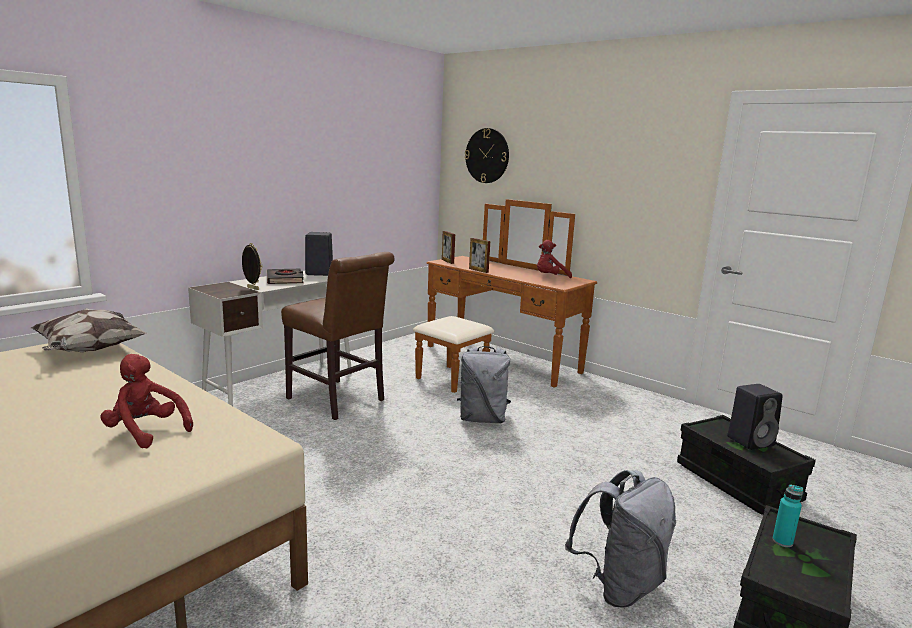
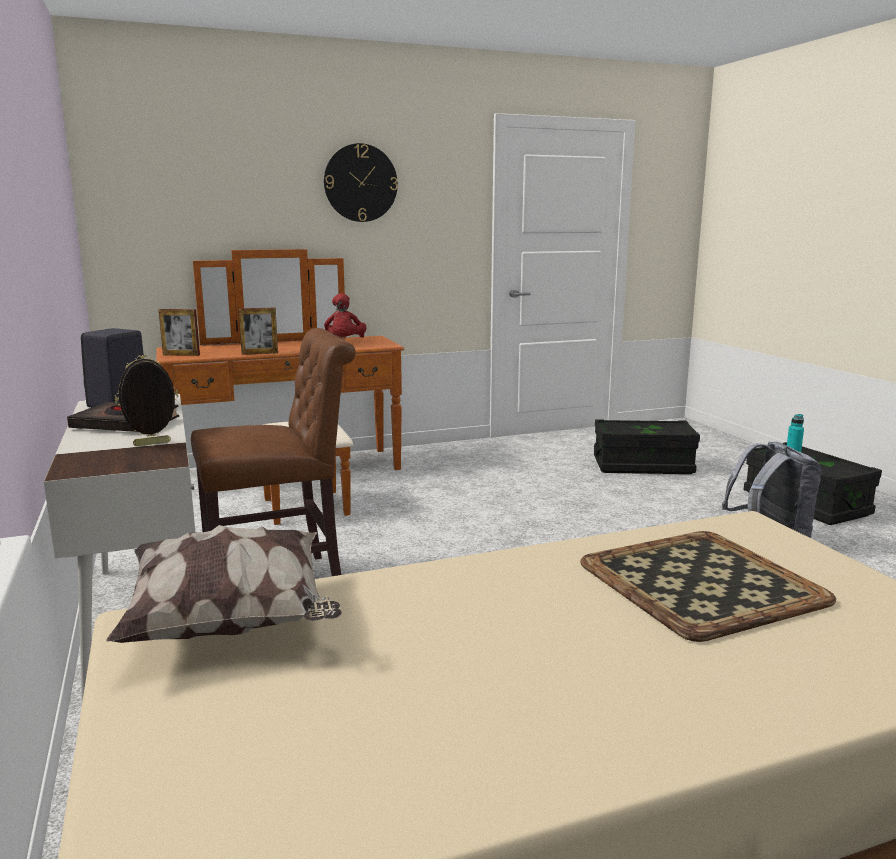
camera: 60 degrees left, 0 degrees up
red plush toy [101,354,193,448] -> tray [581,531,836,642]
grey backpack [457,346,511,423] -> none
wall clock [465,128,509,183] -> wall clock moved to [324,143,398,222]
black speaker [727,384,783,450] -> none

